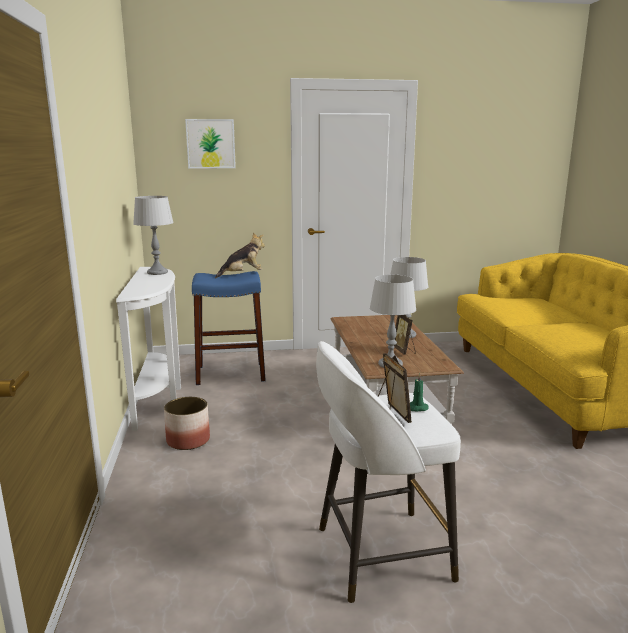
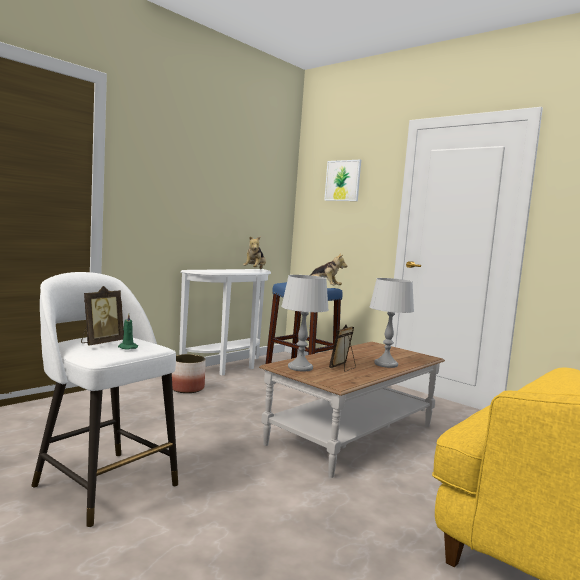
camera: 50 degrees right, 10 degrees down
grey table lamp [133,196,174,275] -> plush toy [243,237,266,269]

